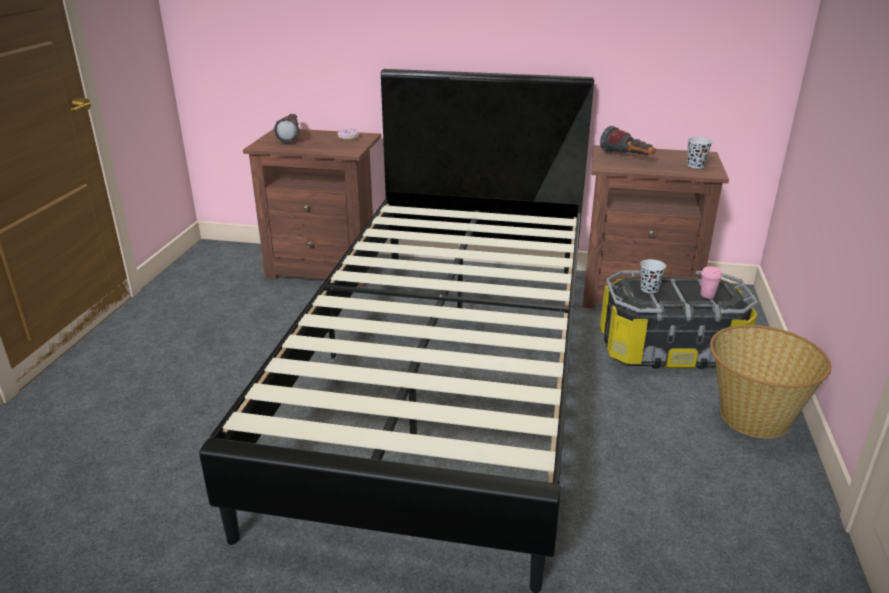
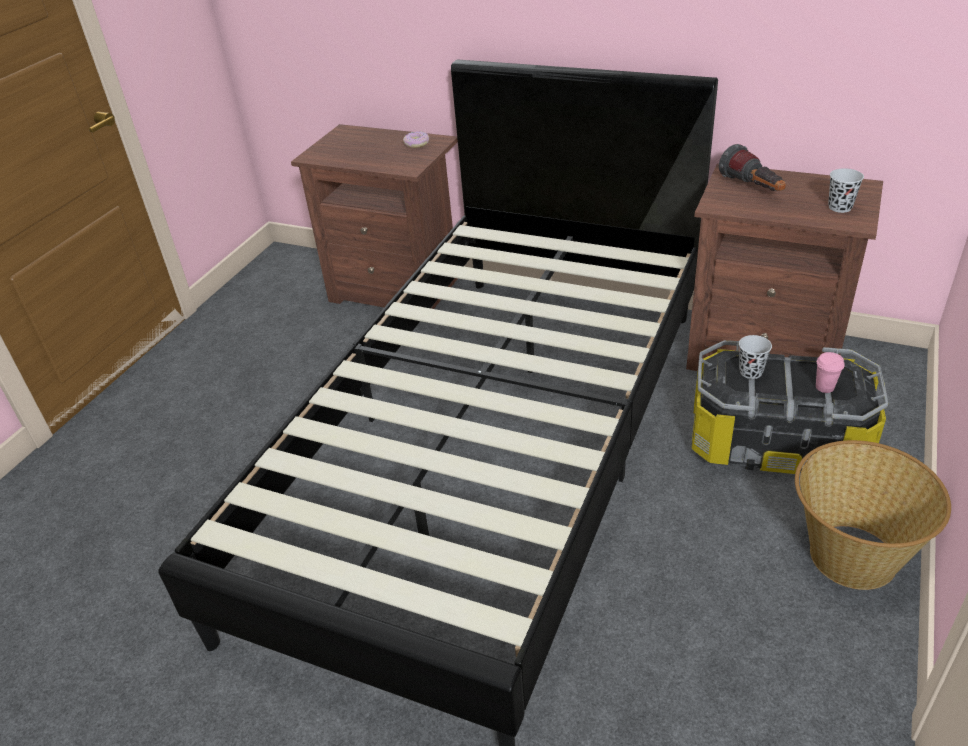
camera: 15 degrees right, 10 degrees up
flashlight [274,114,300,143] -> none

